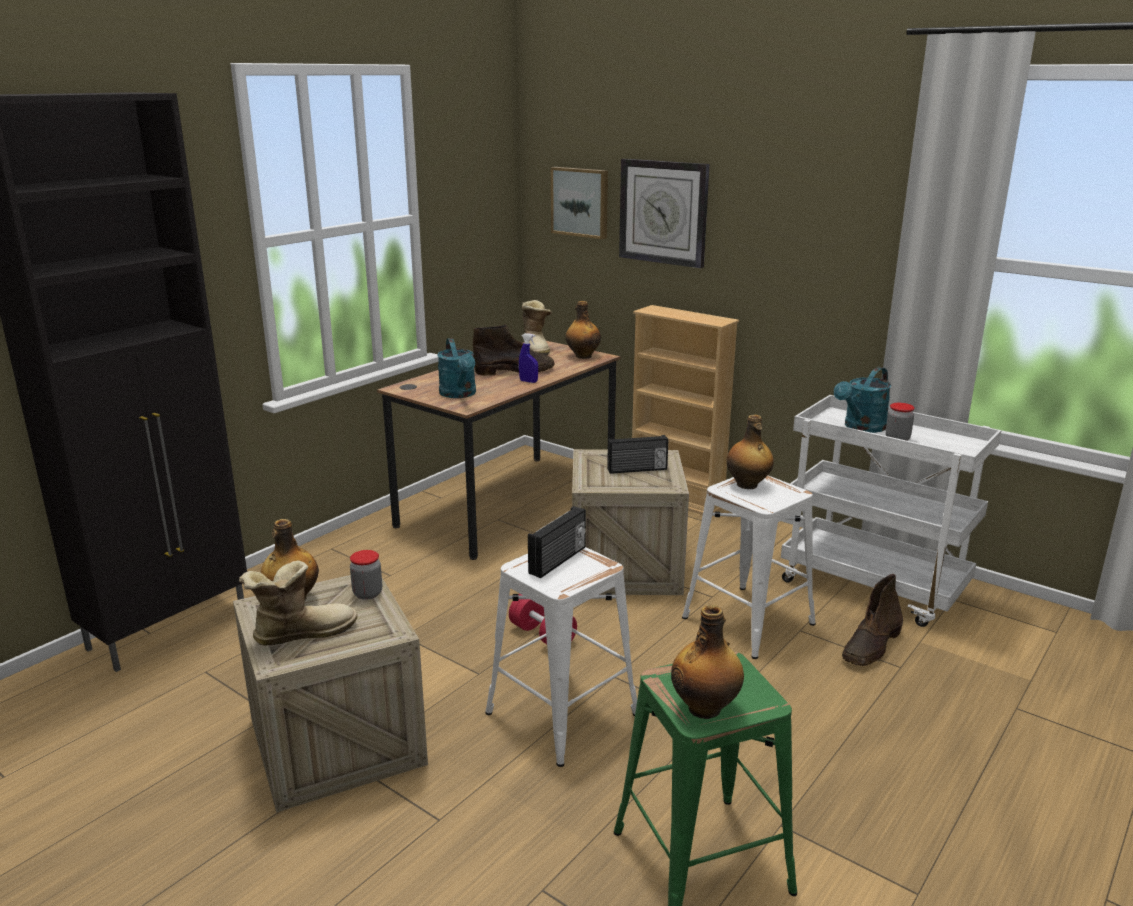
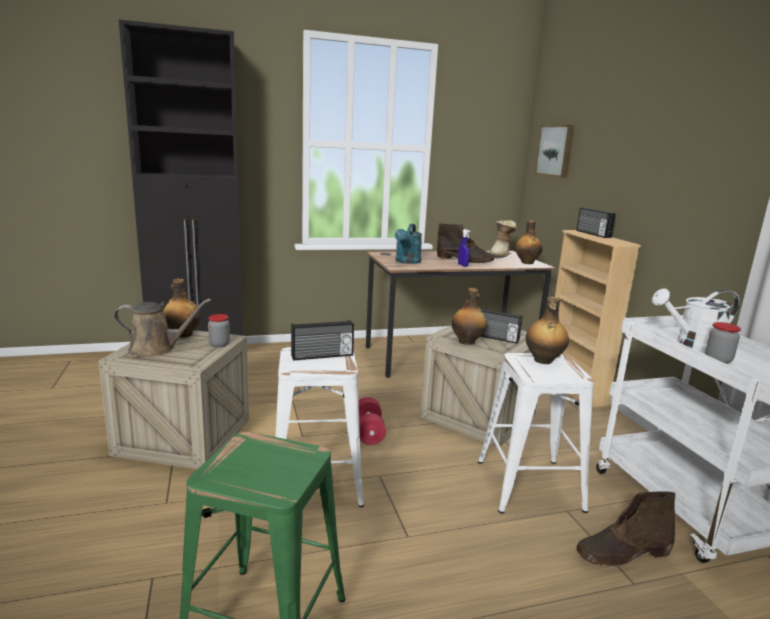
camera: 35 degrees right, 5 degrees down
boot [239,560,357,646] -> brown watering can [114,299,211,357]
wall clock [619,159,710,268] -> none
bottle [671,605,744,719] -> bottle moved to [451,288,487,345]
turquoise watering can [834,367,891,433] -> white watering can [652,288,739,351]
none -> radio [577,208,616,238]

